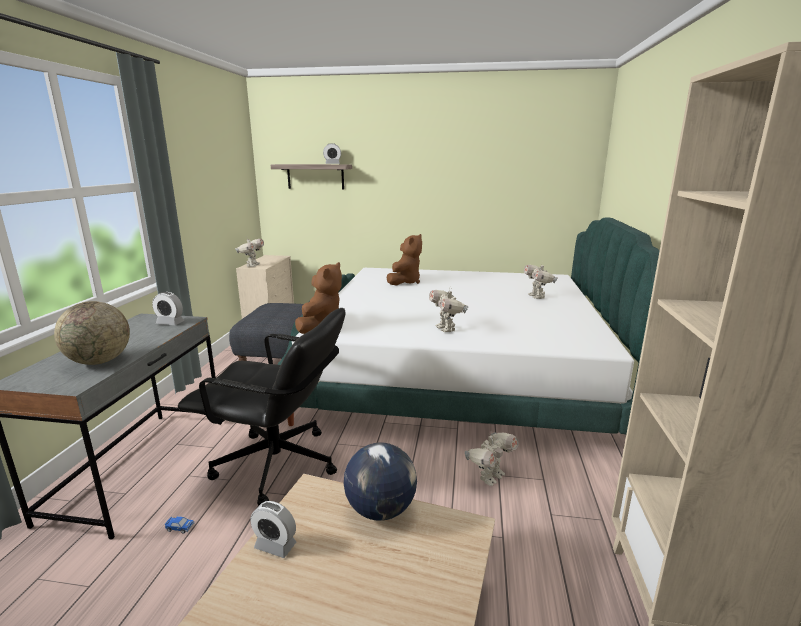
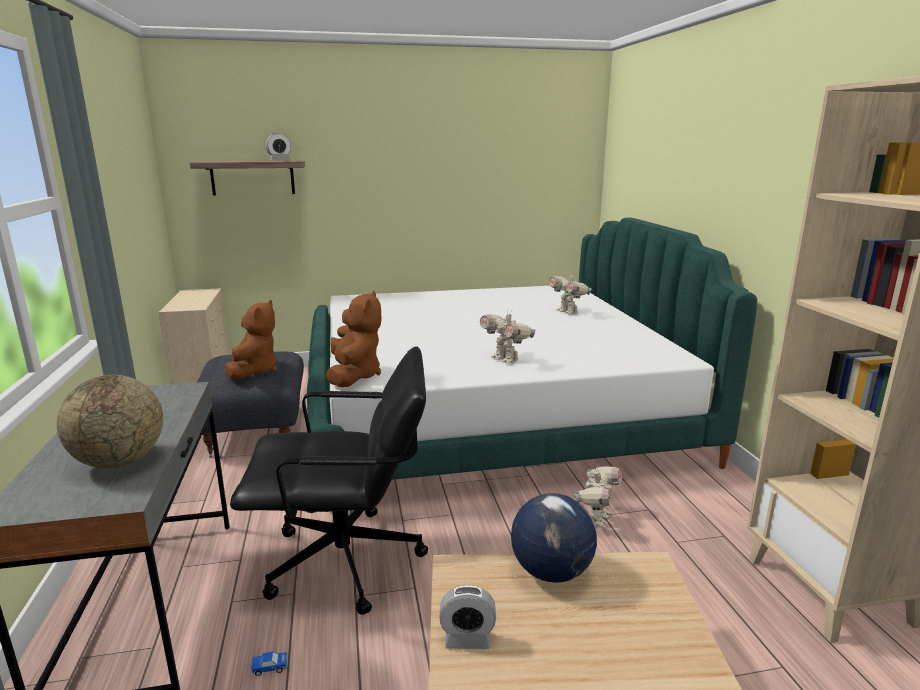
camera: 20 degrees left, 0 degrees up
alarm clock [152,292,184,325] -> none
toy robot [235,239,264,267] -> none
brown plush toy [387,234,422,285] -> brown plush toy moved to [225,300,277,380]

